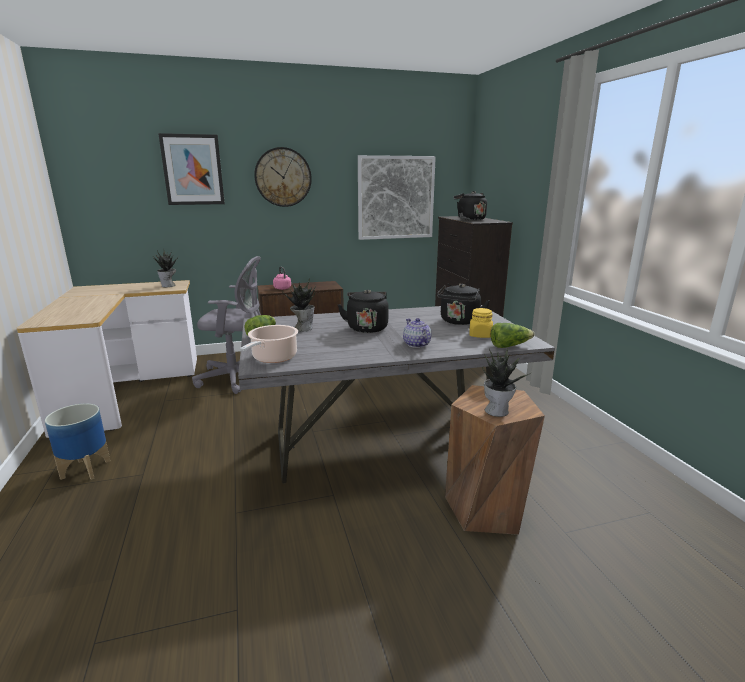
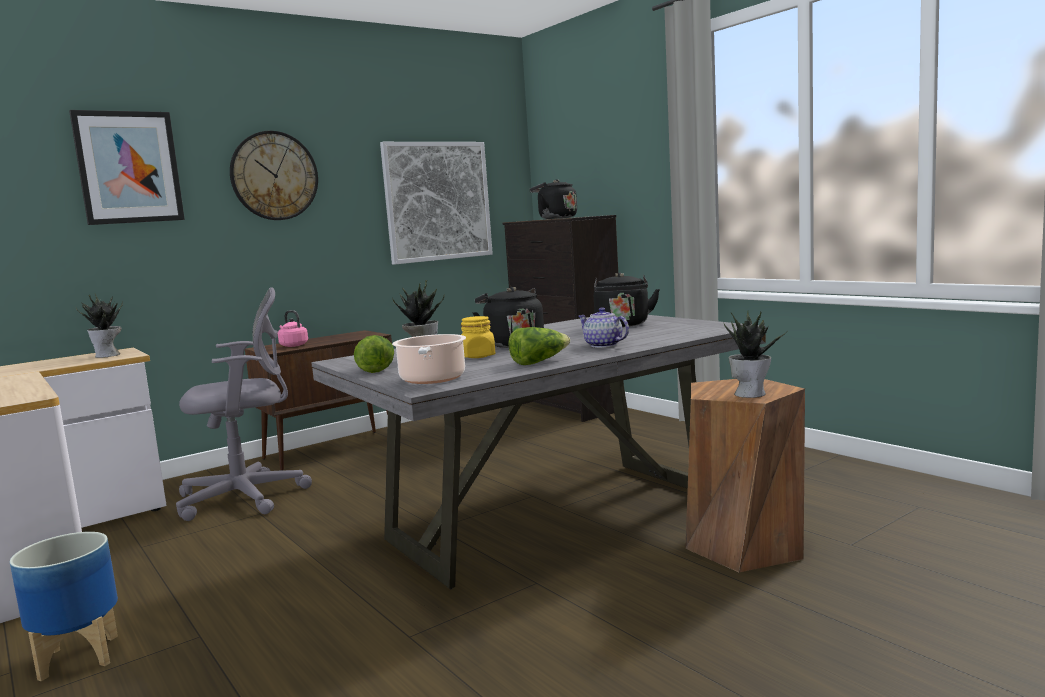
camera: 20 degrees left, 10 degrees down
yellow jar [469,308,493,338] -> yellow jar moved to [461,316,495,358]
lettuce [491,323,534,348] -> lettuce moved to [509,327,570,365]

